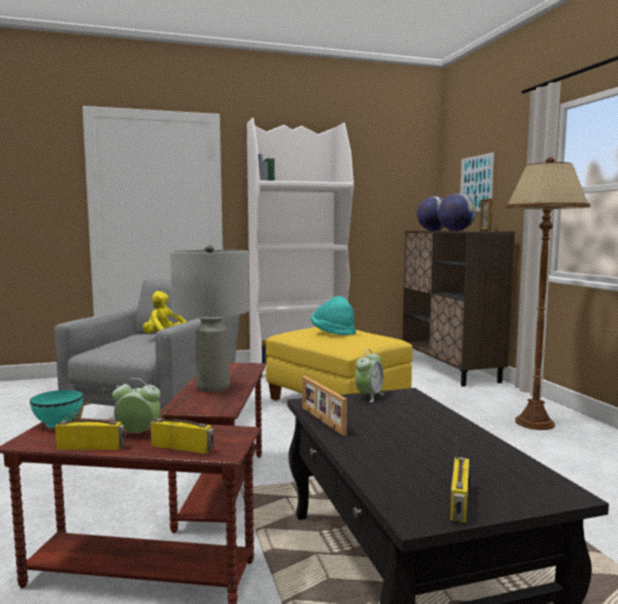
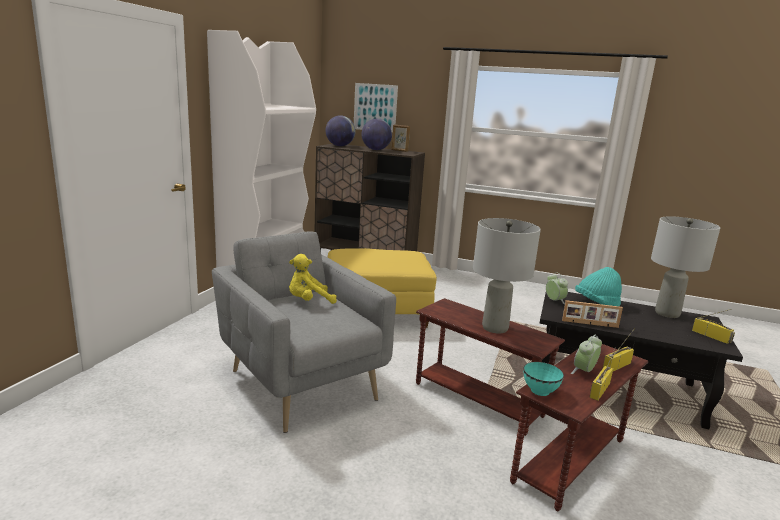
camera: 55 degrees left, 10 degrees up
turquoise hat [311,296,356,336] -> turquoise hat moved to [575,267,622,306]
brown floor lamp [505,157,590,430] -> none
none -> grey table lamp [651,216,720,318]

